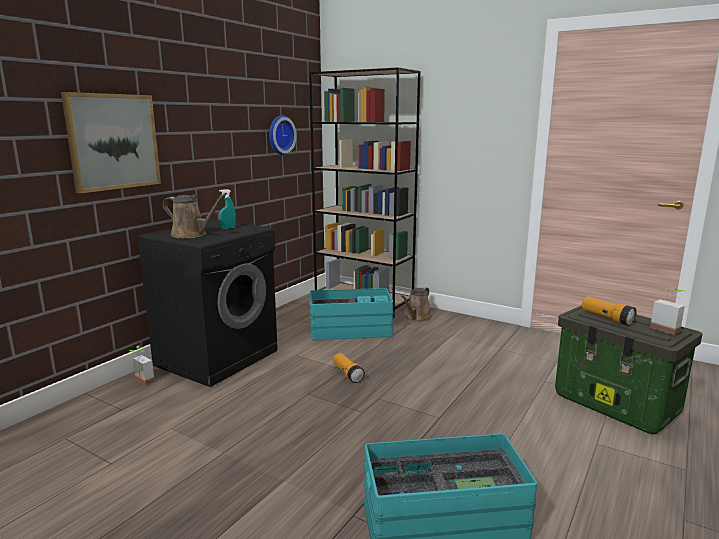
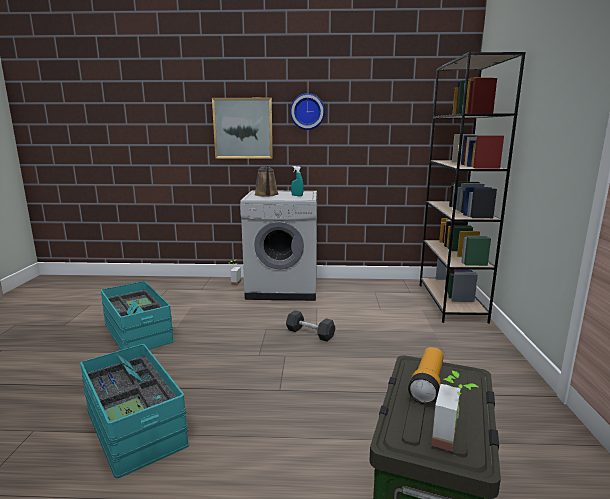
camera: 60 degrees right, 0 degrees up
black washing machine [138,220,278,387] -> white washing machine [240,190,317,301]
wall clock [269,115,297,155] -> wall clock moved to [290,93,325,130]
turquoise storage box [309,288,393,340] -> turquoise storage box moved to [101,281,174,350]
flashlight [334,353,365,383] -> grey dumbbell [286,310,336,342]
brown watering can [401,287,432,322] -> none

